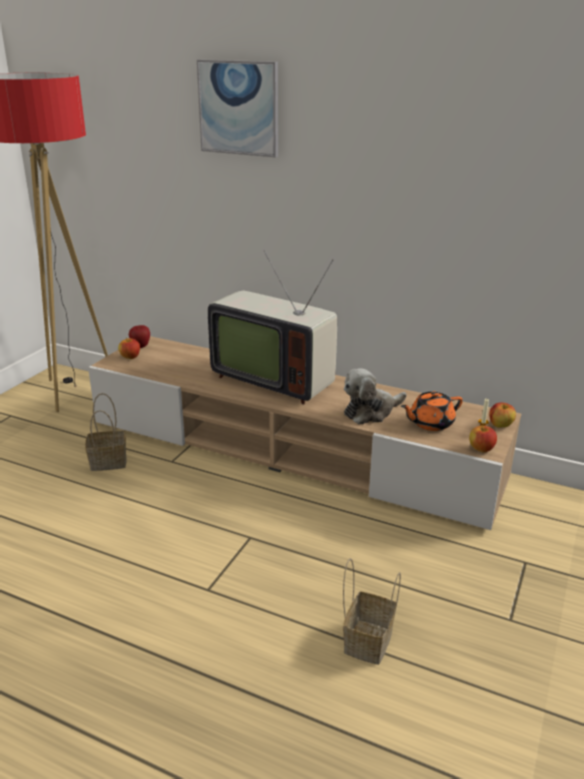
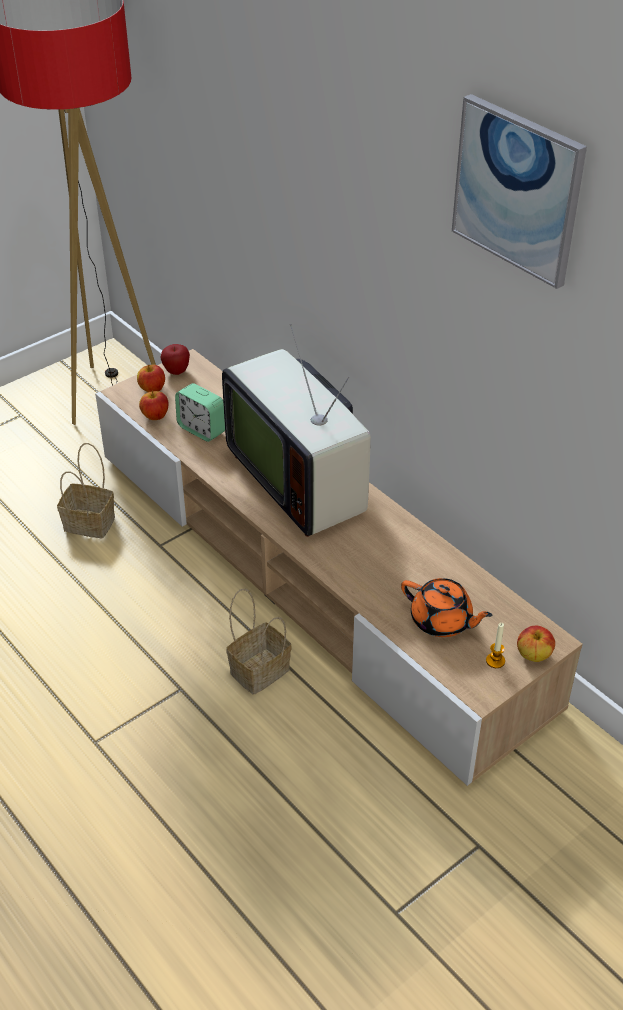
camera: 25 degrees right, 15 degrees up
picture [197,59,278,157] -> picture moved to [452,94,587,289]
basket [343,558,401,665] -> basket moved to [226,588,291,695]
plush toy [344,368,407,424] -> none
orange teapot [401,391,463,431] -> orange teapot turned 150 degrees counterclockwise [401,578,493,637]
apple [469,425,497,453] -> apple moved to [139,391,168,420]
none -> alarm clock [175,383,225,442]

